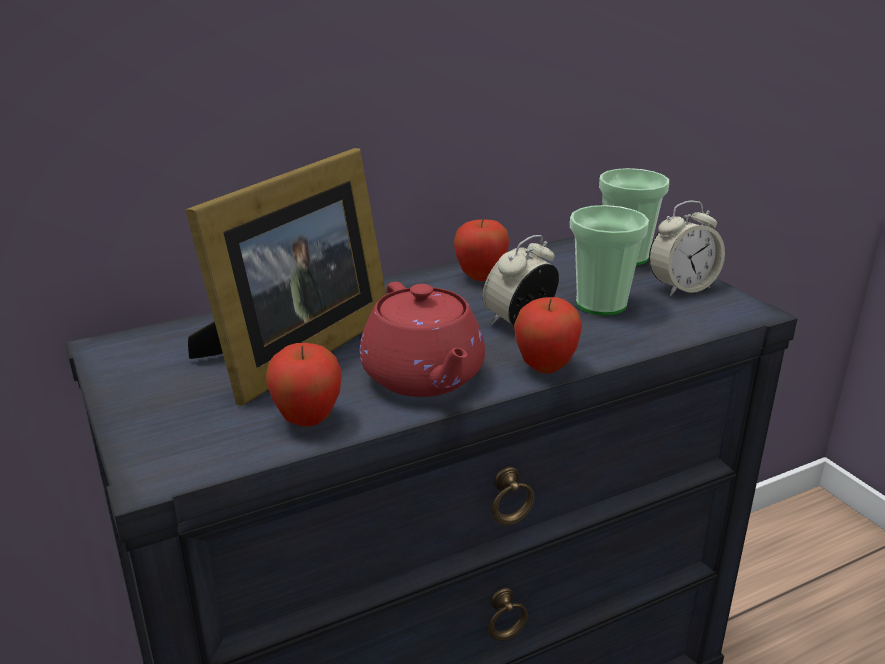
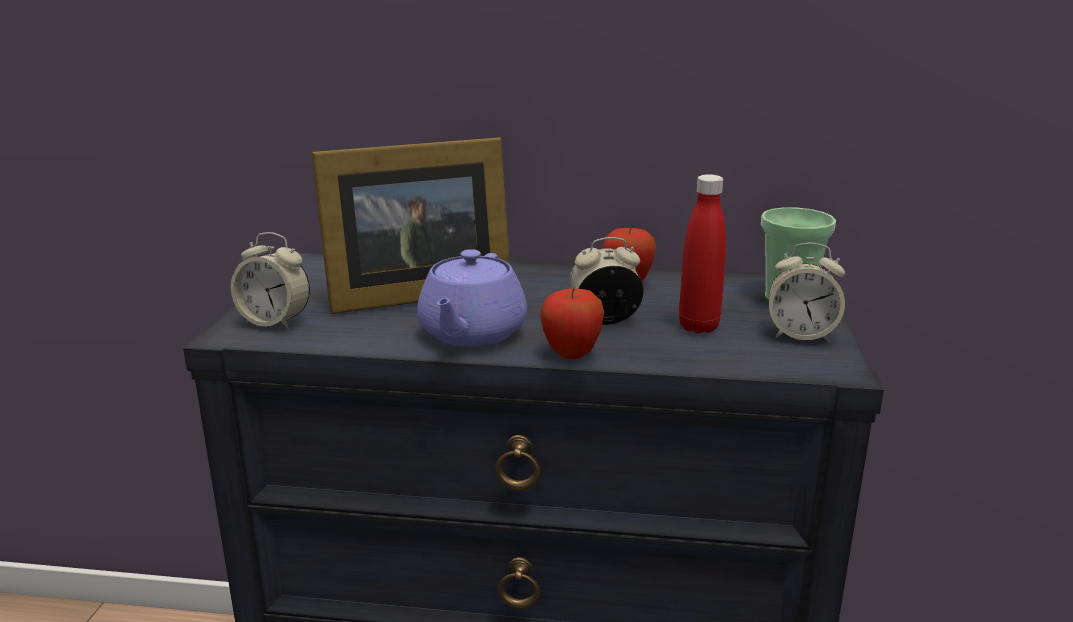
camera: 35 degrees right, 5 degrees down
apple [266,343,342,426] -> none
red teapot [359,282,485,397] -> purple teapot [417,249,527,347]
cup [570,205,649,315] -> red bottle [679,174,726,333]
none -> alarm clock [231,232,310,329]

